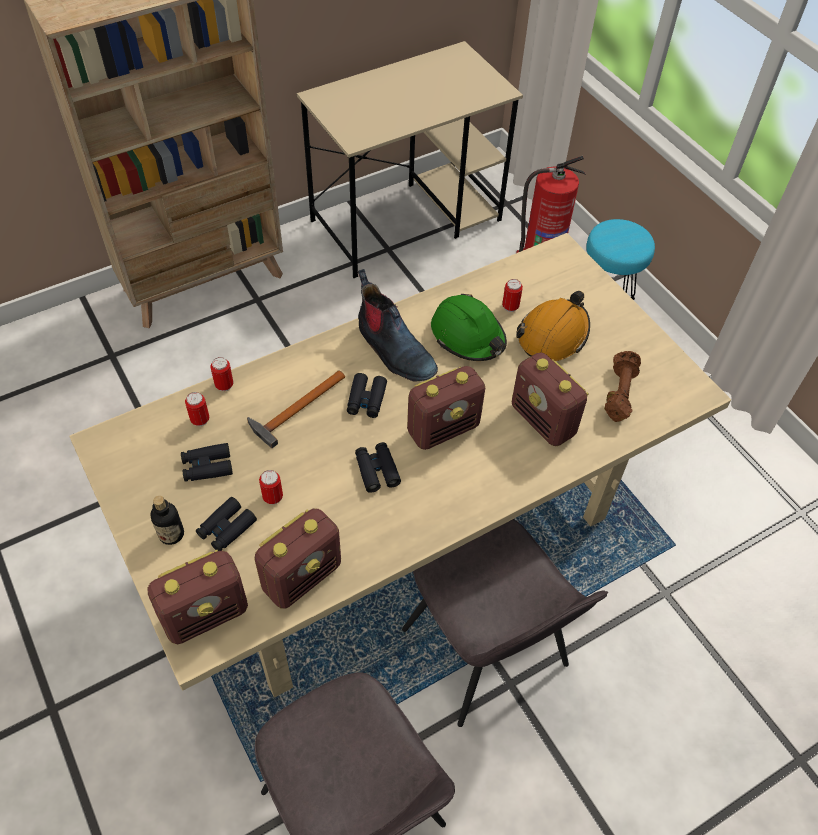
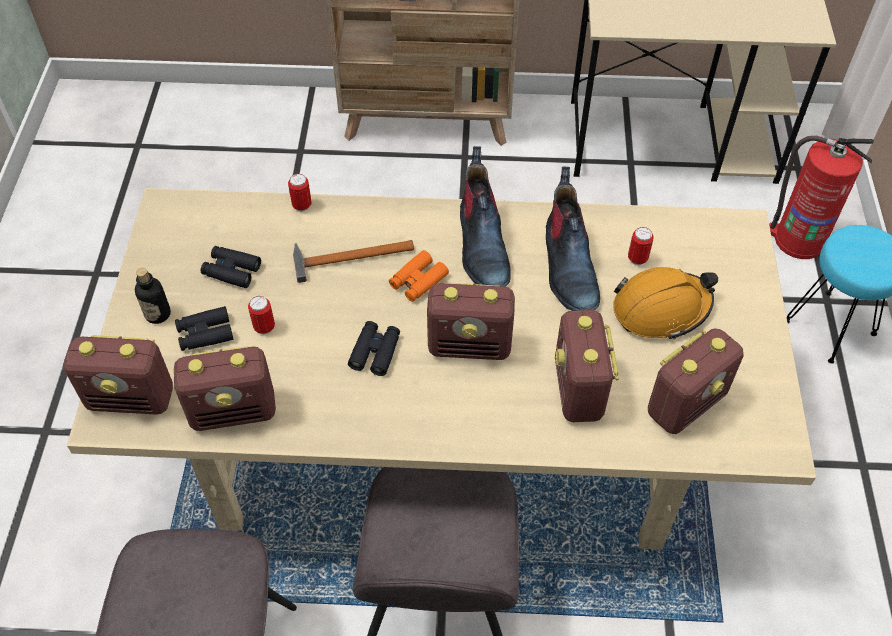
camera: 35 degrees right, 0 degrees up
can [185,392,209,426] -> none
black binoculars [347,373,387,418] -> orange binoculars [389,250,449,302]
green hard hat [431,294,507,361] -> boot [546,167,600,311]
brown dumbbell [604,351,641,422] -> radio [648,329,744,434]

